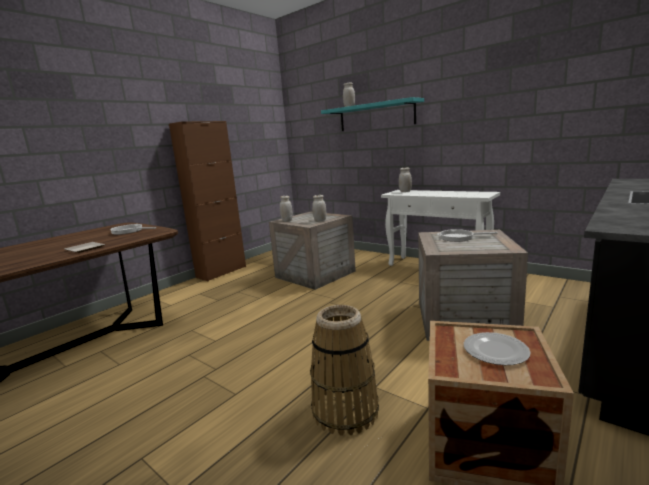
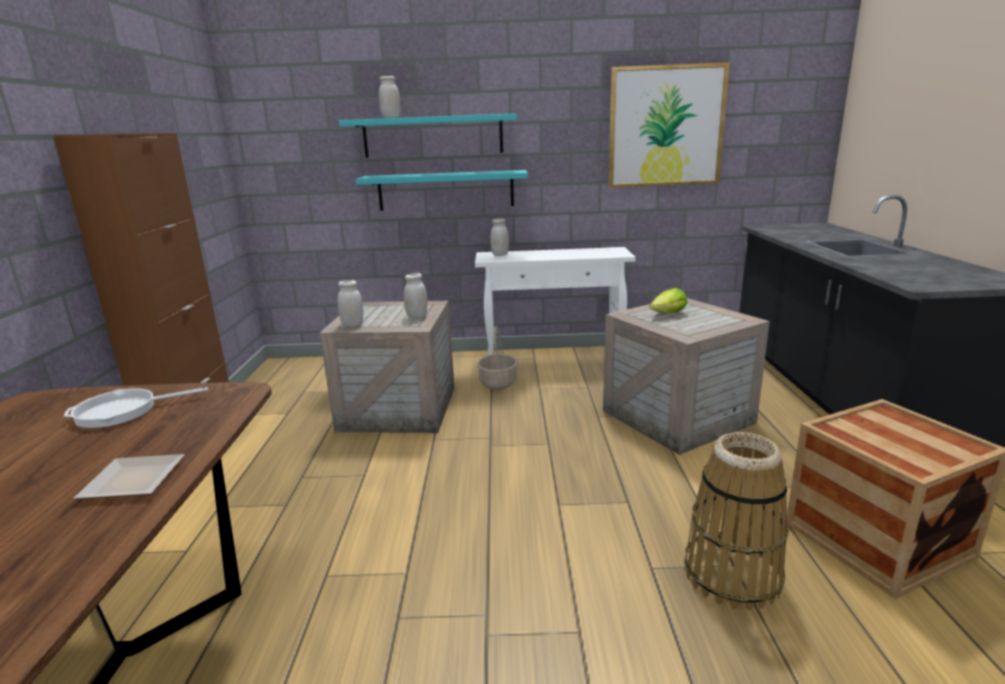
camera: 40 degrees left, 5 degrees up
frying pan [437,229,498,242] -> lettuce [650,288,687,313]
plate [464,332,531,365] -> none
none -> turquoise shelf [355,170,528,211]
none -> basket [477,325,518,390]
none -> picture [608,62,730,188]

